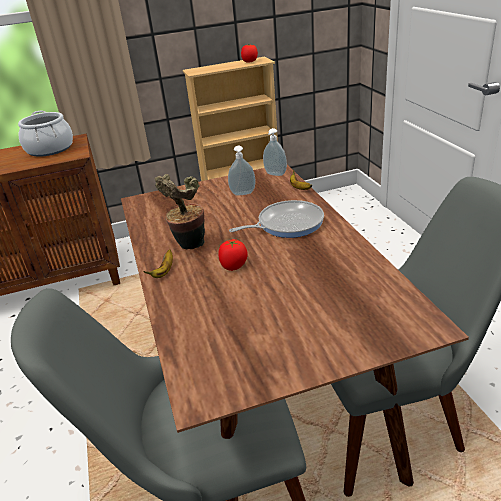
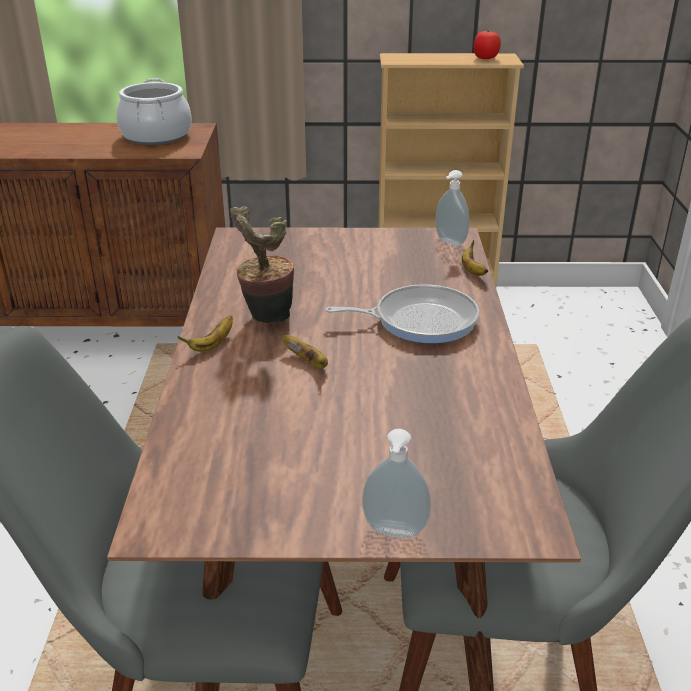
camera: 15 degrees right, 0 degrees up
tomato [218,239,247,271] -> banana [281,335,328,368]
soap dispenser [228,146,256,195] -> soap dispenser moved to [362,429,431,538]

